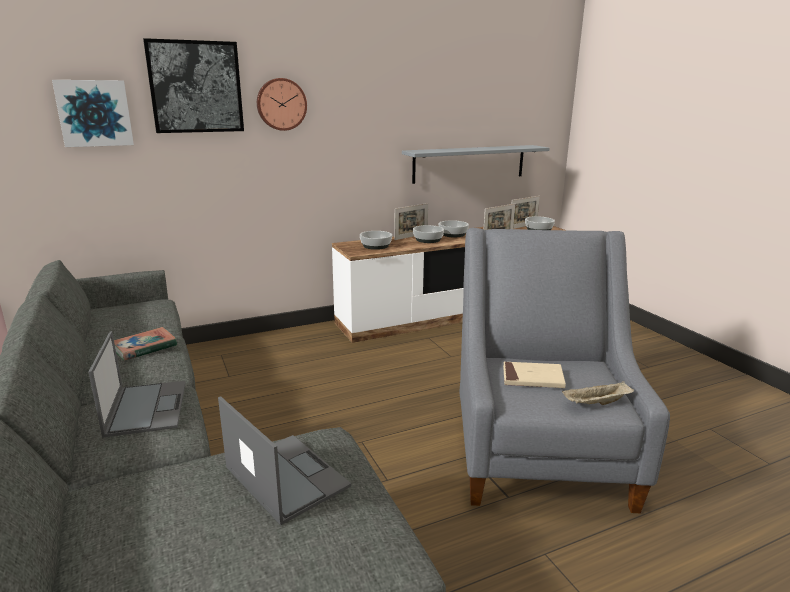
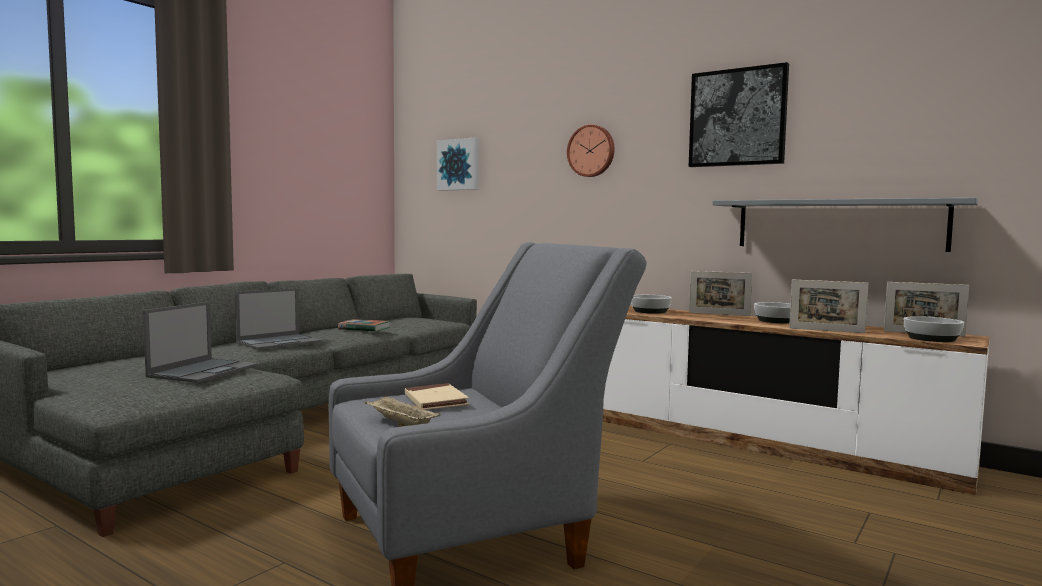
camera: 60 degrees right, 15 degrees down
picture [143,38,244,133] -> picture moved to [689,62,789,167]
bowl [413,225,444,243] -> none

